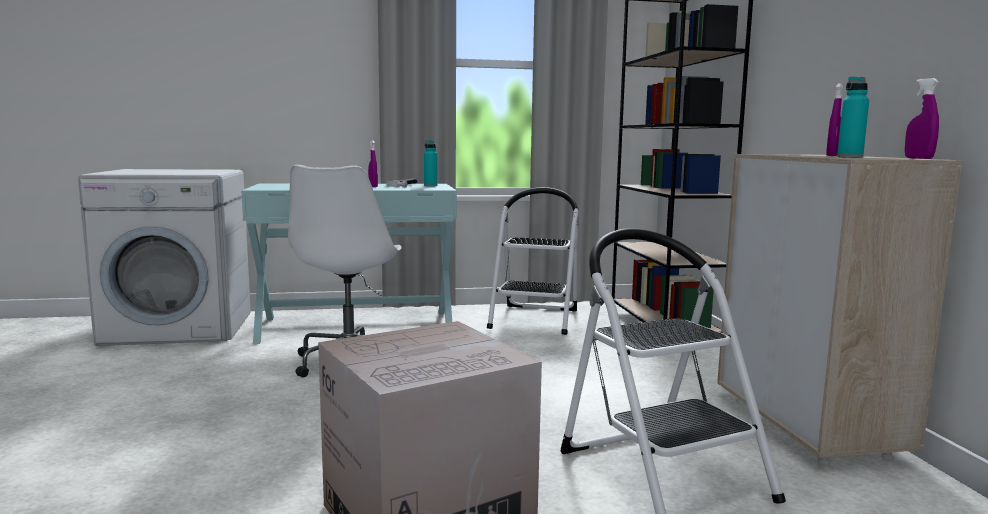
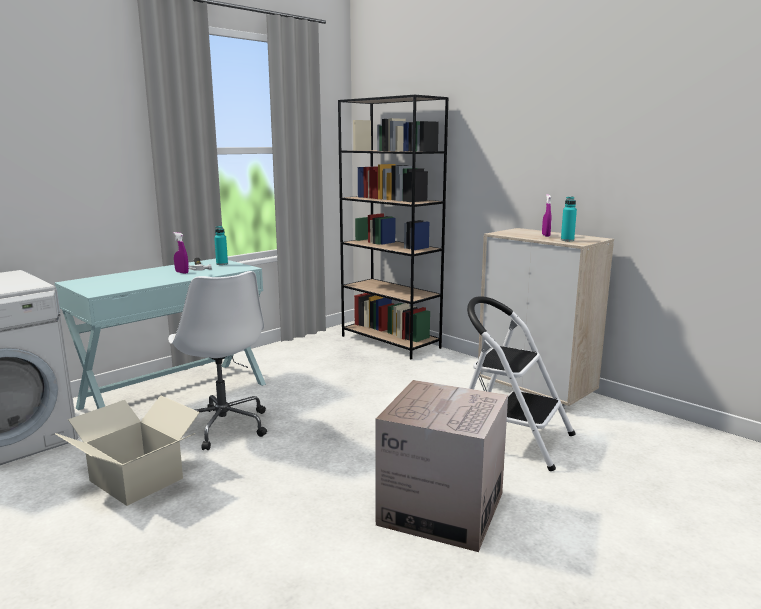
camera: 35 degrees left, 5 degrees up
step ladder [487,187,579,335] -> none
purple spray bottle [905,78,939,159] -> none
none -> cardboard box [55,396,200,506]

